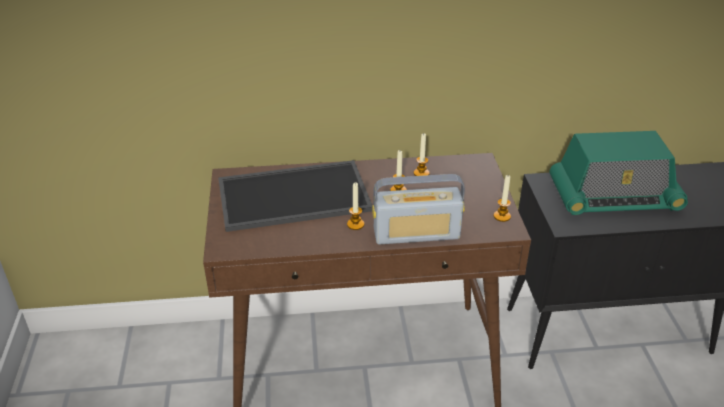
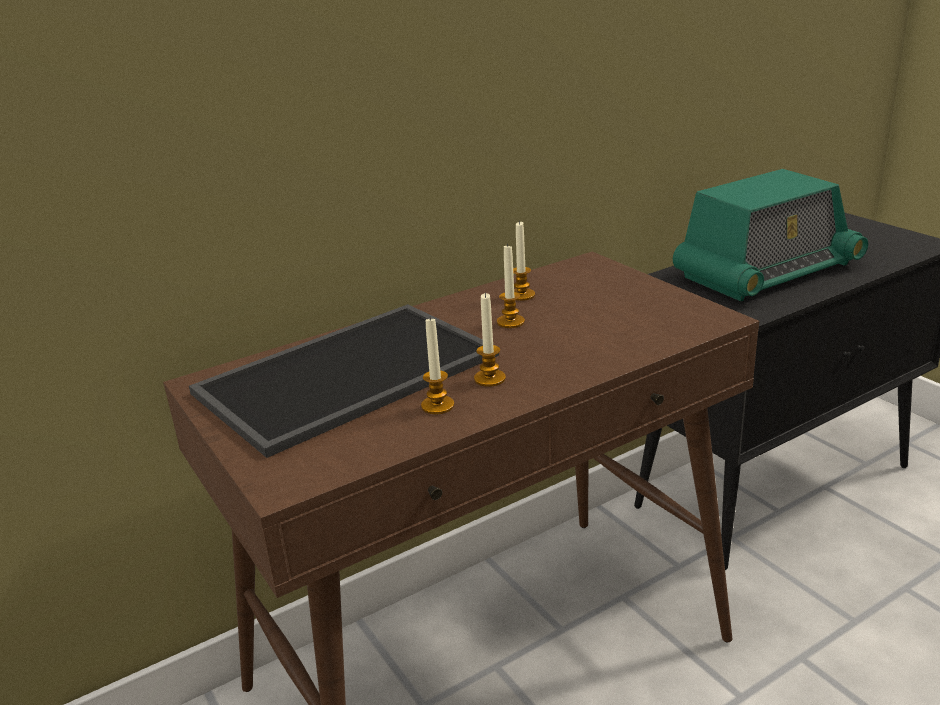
camera: 25 degrees left, 10 degrees down
radio [372,174,465,244] -> none
candle [494,175,511,222] -> candle moved to [421,318,454,414]

